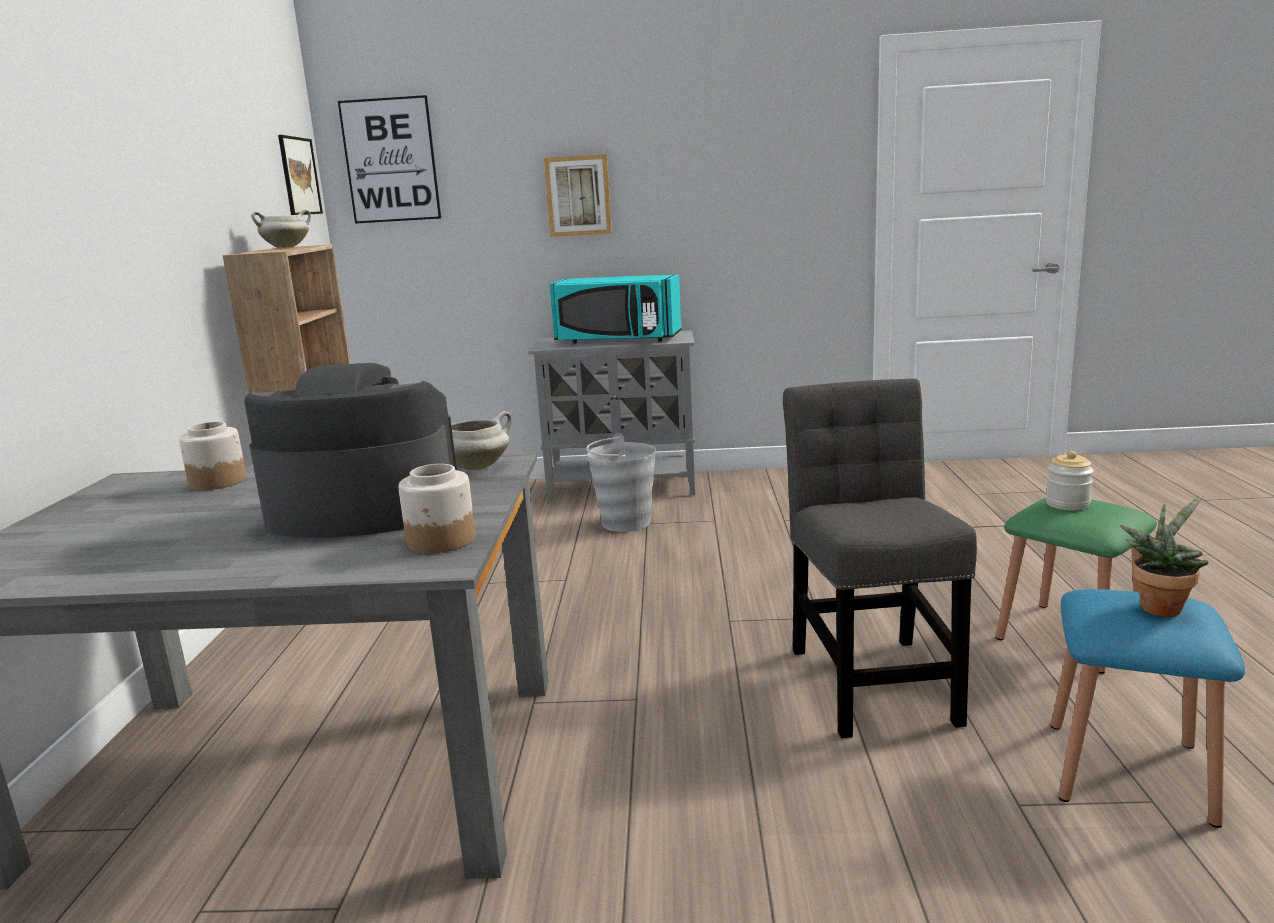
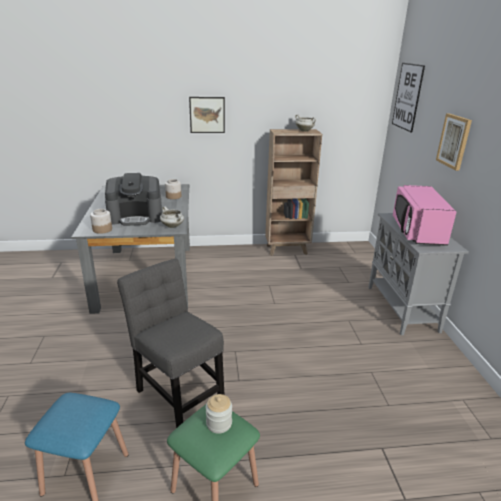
camera: 80 degrees right, 10 degrees up
coffee machine [244,363,457,538] -> coffee machine turned 90 degrees clockwise [105,173,162,226]
picture [278,135,323,215] -> picture moved to [189,97,225,133]
turquoise microwave [550,274,682,344] -> pink microwave [393,185,456,246]
grey bucket [586,433,656,532] -> none
grey chair [783,379,977,738] -> grey chair turned 120 degrees counterclockwise [117,259,225,428]
potted plant [1120,495,1209,617] -> none

